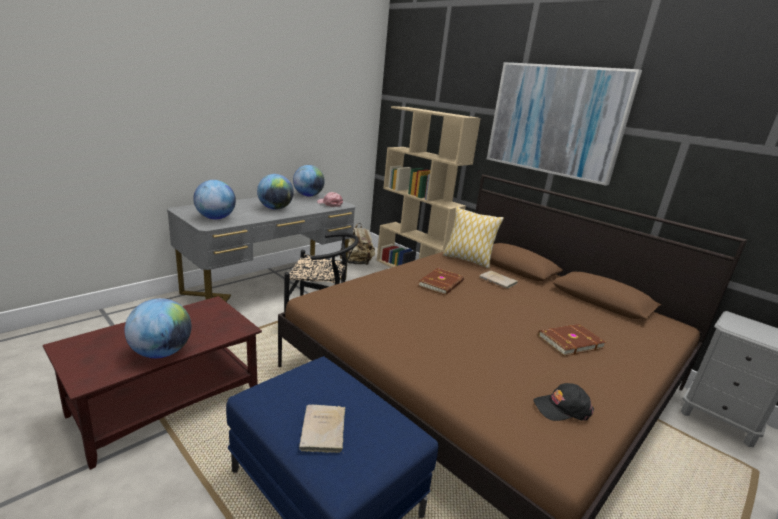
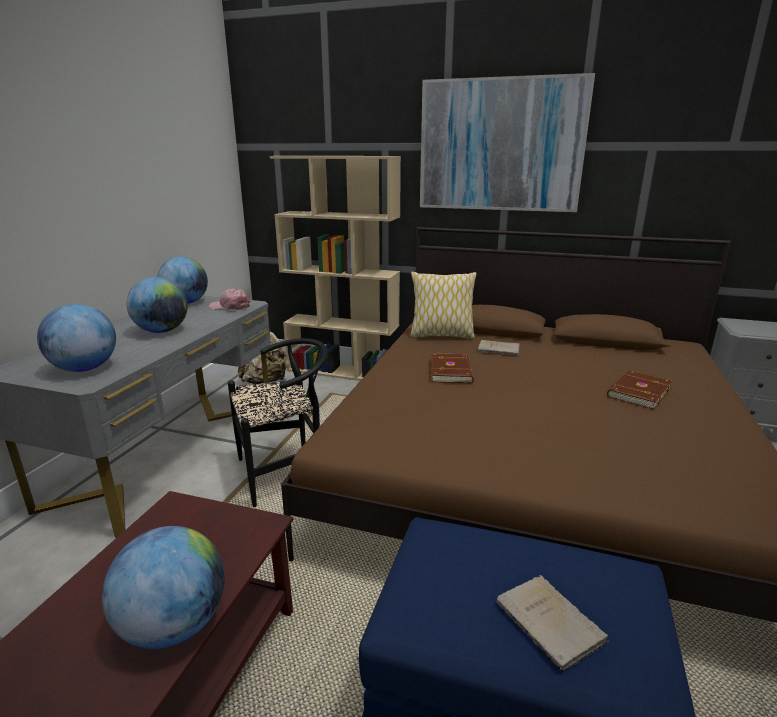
camera: 25 degrees left, 0 degrees up
black cap [534,383,594,421] -> none

